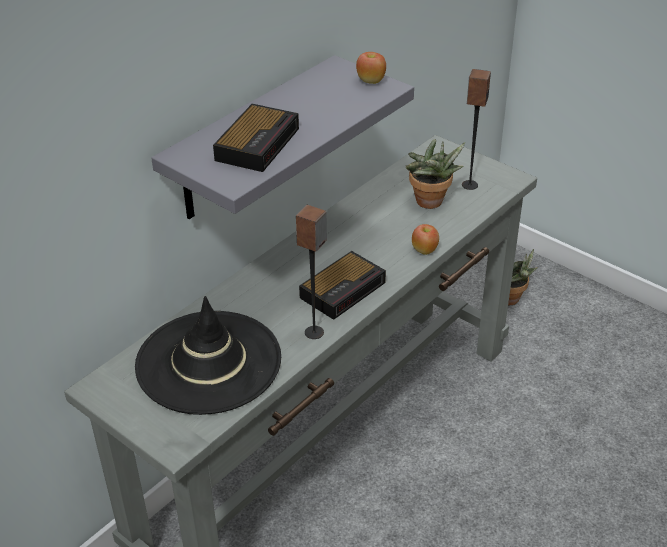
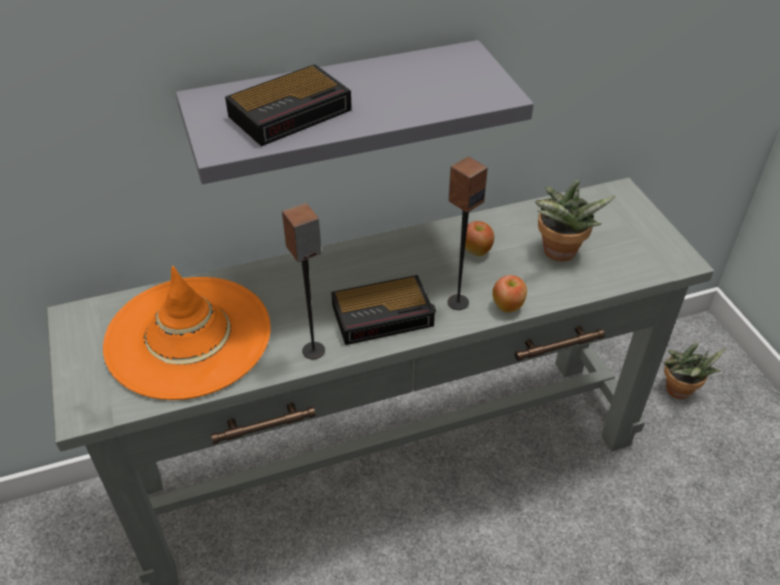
camera: 30 degrees right, 5 degrees up
black hat [135,296,281,415] -> orange hat [103,266,271,400]
apple [356,52,386,84] -> apple moved to [465,221,494,256]
speaker [462,69,491,190] -> speaker moved to [447,156,488,310]

